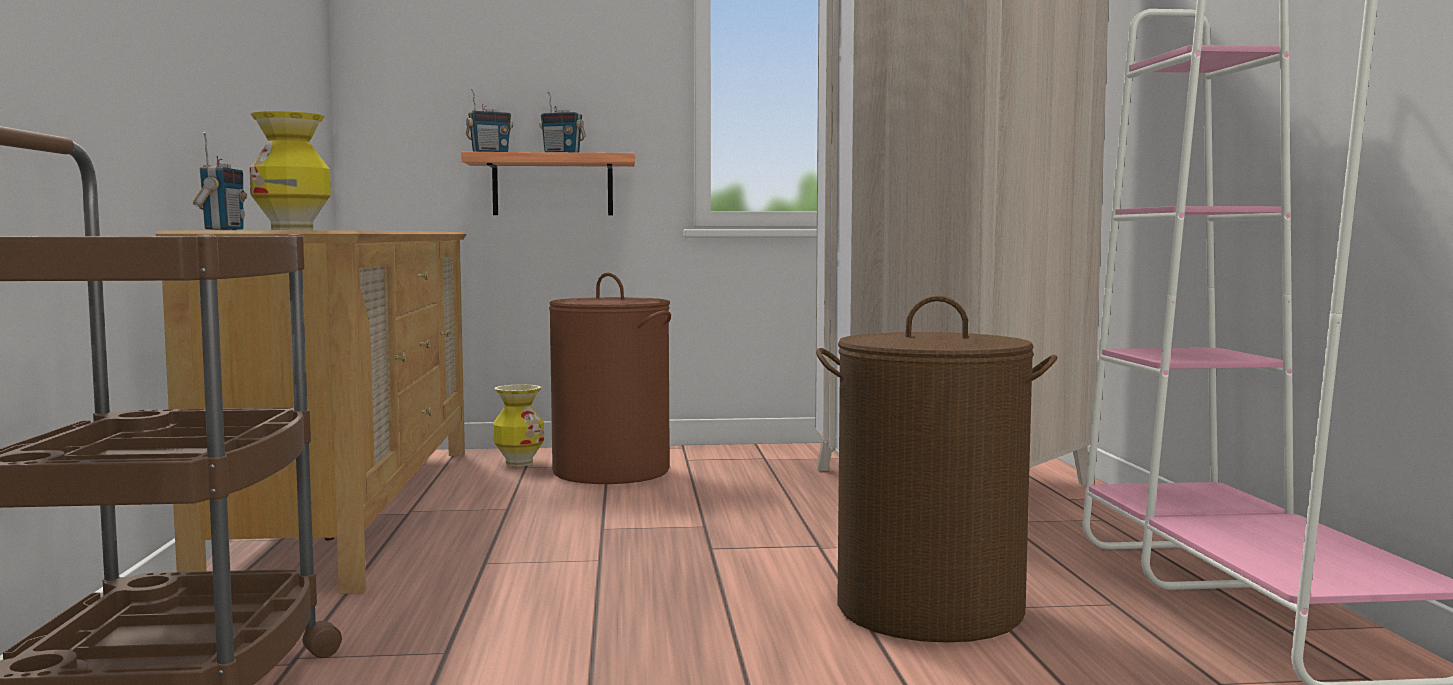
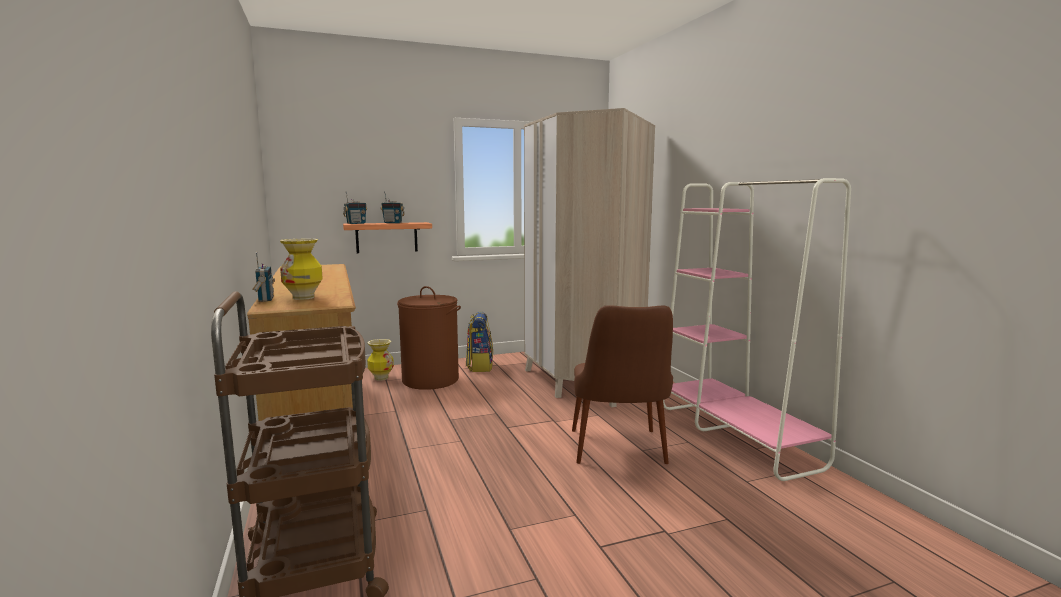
camera: 15 degrees left, 5 degrees up
brown laundry basket [816,296,1058,643] -> brown chair [572,305,673,464]
none -> backpack [466,312,493,372]

